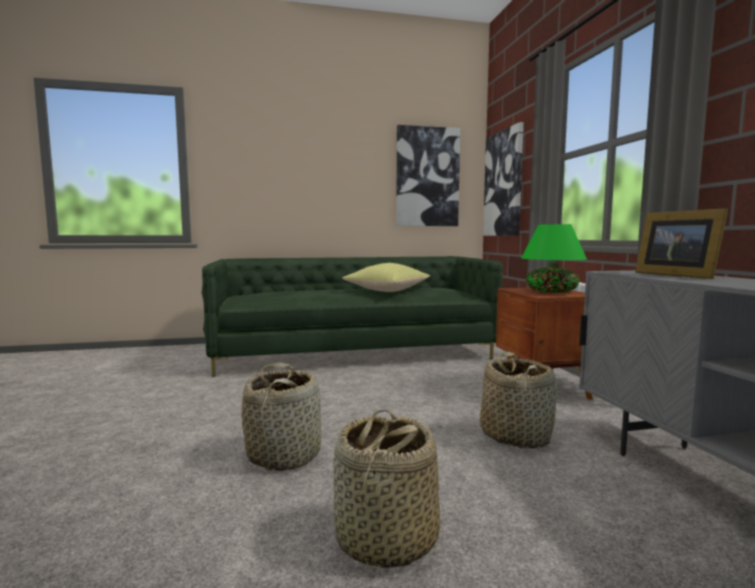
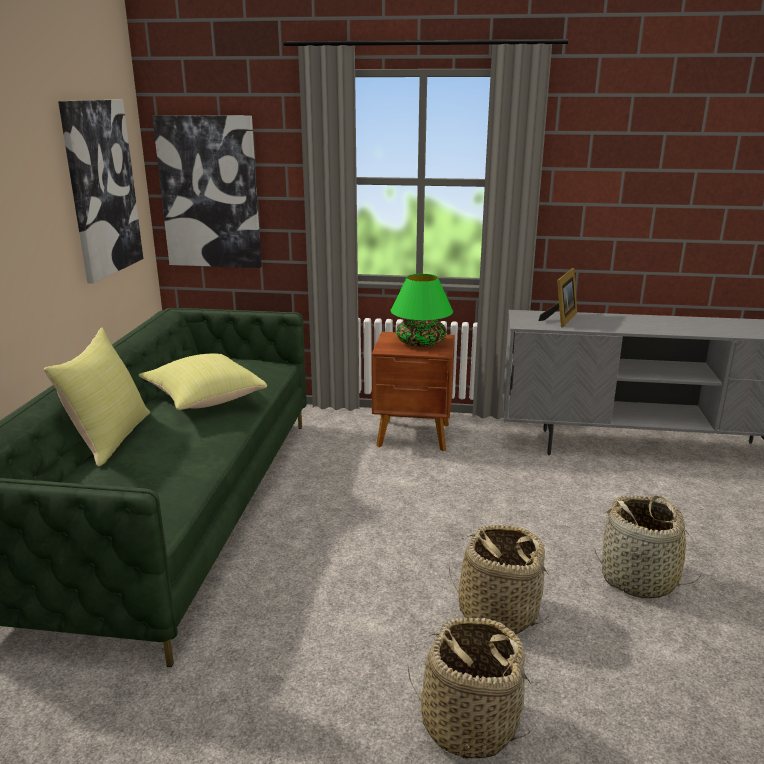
camera: 70 degrees left, 15 degrees up
basket [480,352,557,448] -> basket moved to [408,617,532,759]
picture frame [635,208,728,279] -> picture frame turned 60 degrees counterclockwise [539,268,577,327]
none -> yellow pillow [44,328,150,466]

